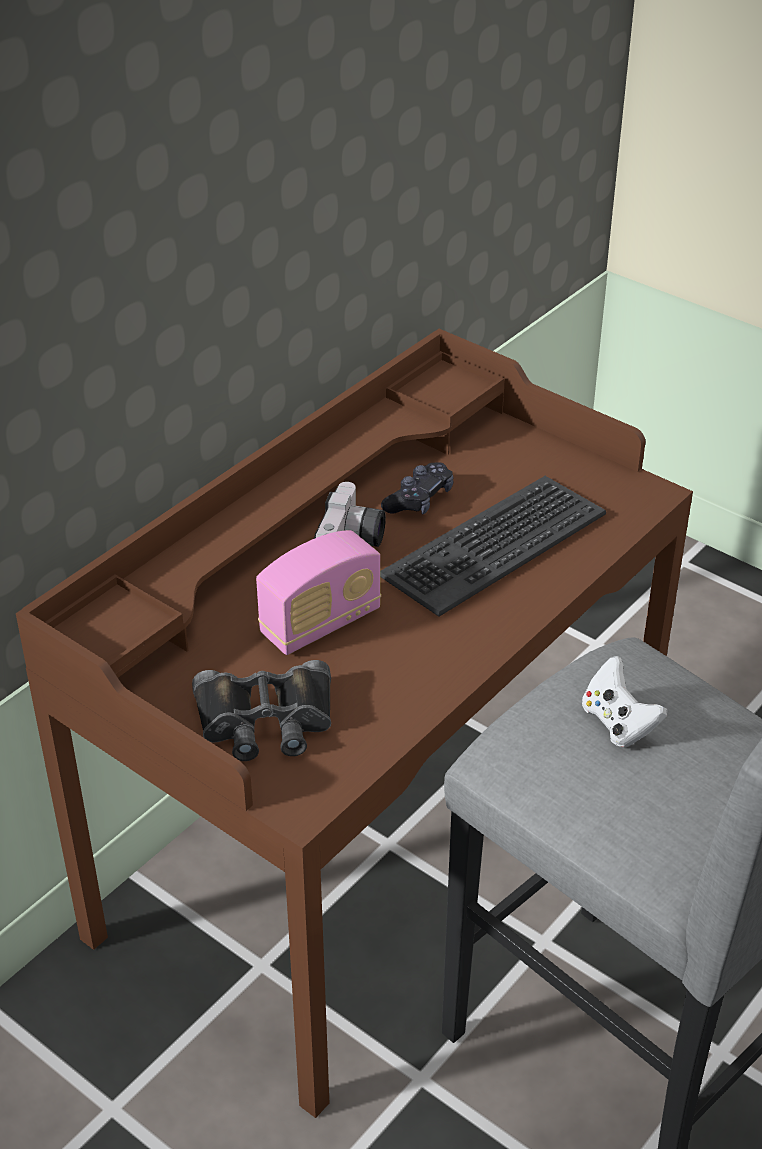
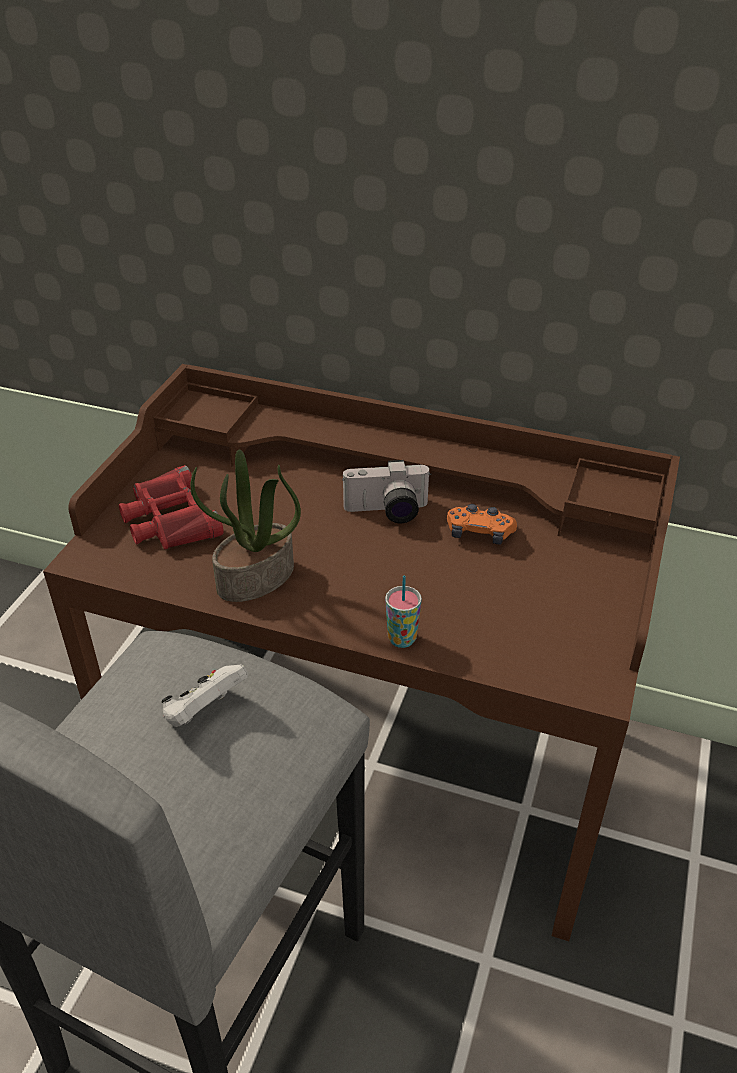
camera: 70 degrees right, 0 degrees up
black binoculars [192,660,331,761] -> red binoculars [119,465,224,549]
radio [256,530,381,655] -> none
keyboard [380,476,606,617] -> none
black game controller [381,462,454,514] -> orange game controller [447,504,517,544]
none -> potted plant [191,450,301,602]
none -> cup [385,576,422,648]

